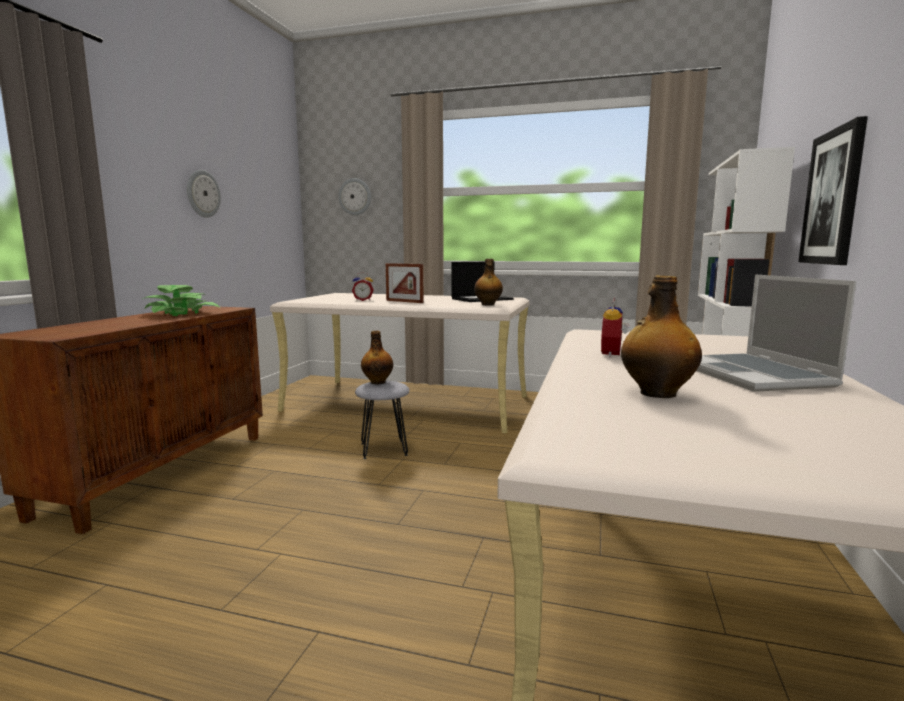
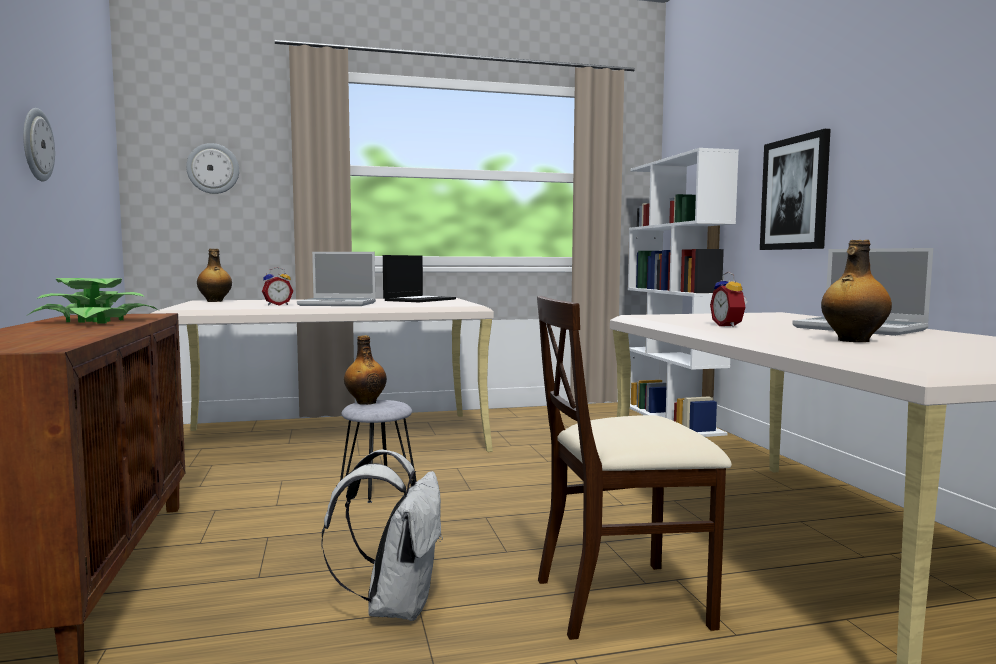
camera: 30 degrees left, 5 degrees down
picture frame [386,263,424,303] -> laptop [297,252,376,306]
bottle [474,259,503,305] -> bottle moved to [197,249,232,302]
none -> white backpack [322,449,443,621]
none -> beige chair [537,296,732,640]

